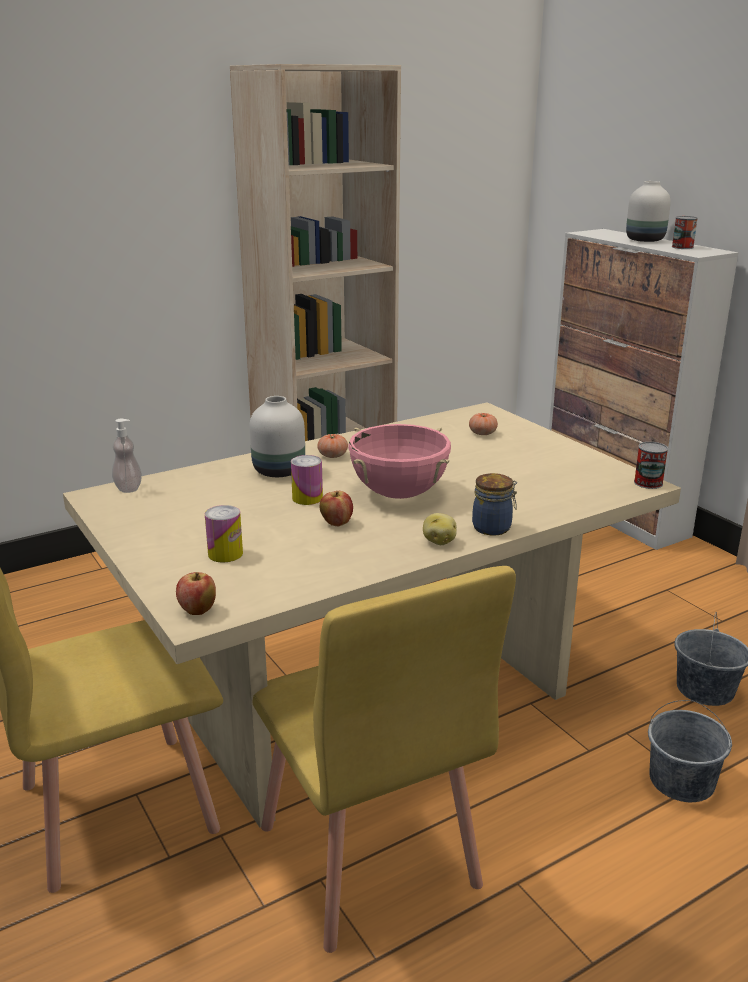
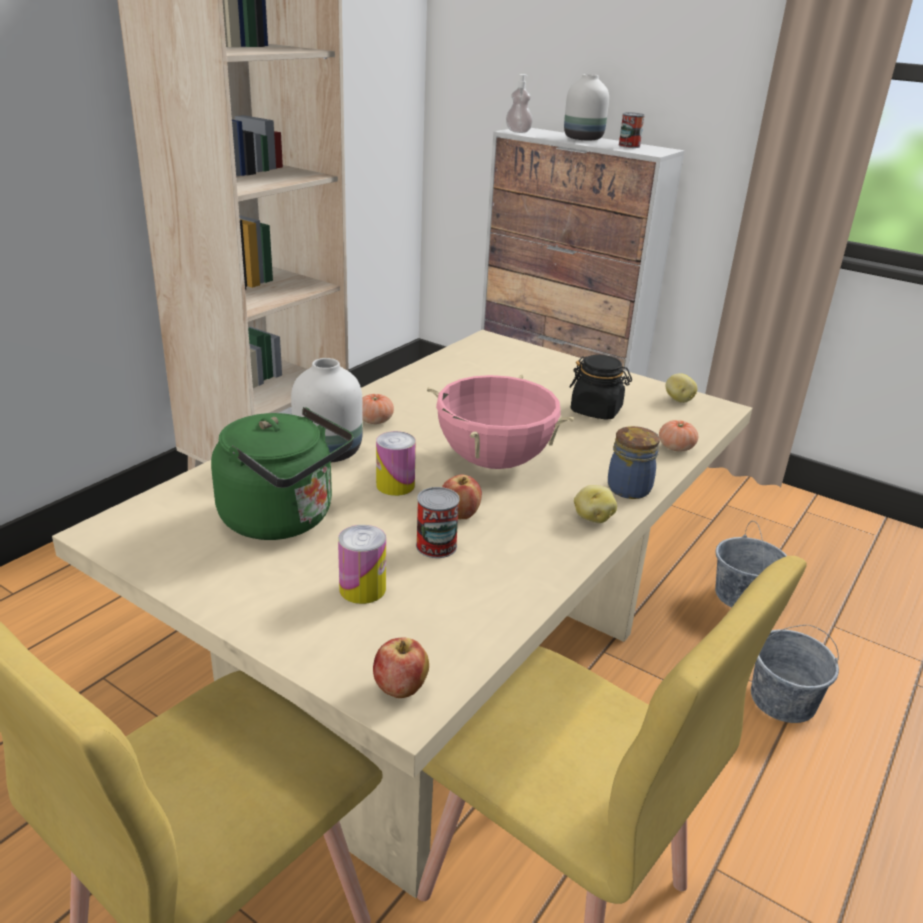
camera: 25 degrees left, 5 degrees up
soap dispenser [112,419,142,493] -> soap dispenser moved to [506,74,533,133]
tomato [469,413,498,435] -> tomato moved to [659,420,698,452]
can [634,442,668,489] -> can moved to [416,487,460,558]
none -> green kettle [211,407,353,540]
none -> black jar [570,355,632,420]
none -> potato [666,373,697,403]

